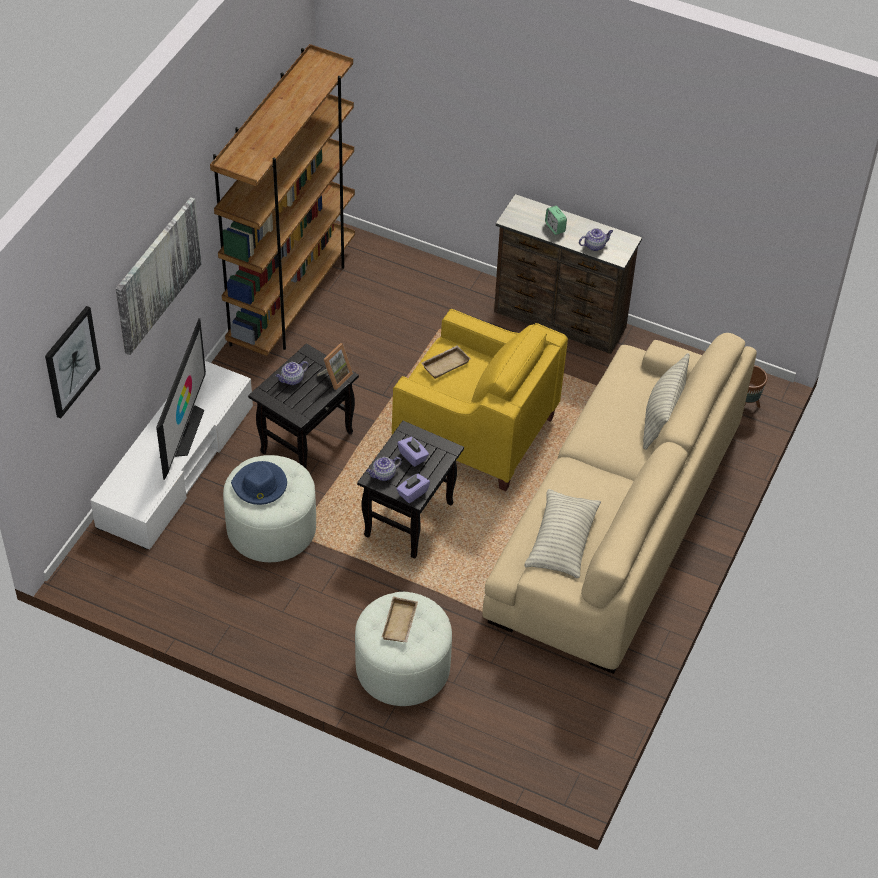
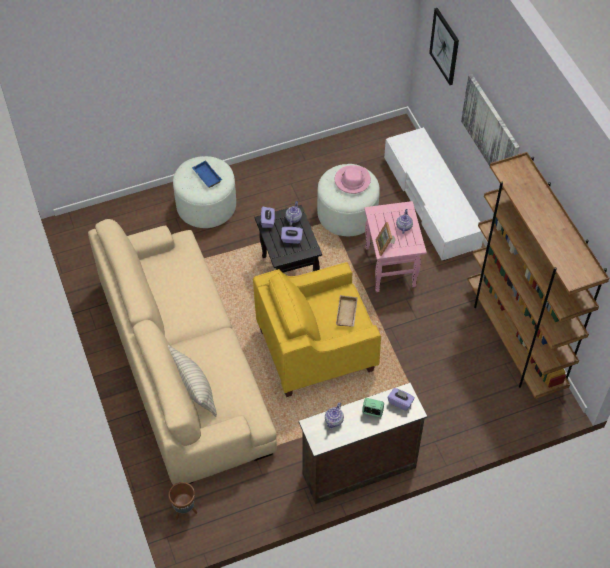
camera: 135 degrees right, 5 degrees up
television [156,318,206,480] -> none
blue hat [231,461,287,505] -> pink hat [335,165,371,194]
black side table [248,343,359,469] -> pink side table [364,201,427,292]
beige tray [382,596,418,643] -> blue tray [192,160,222,188]
pillow [525,489,601,578] -> none
none -> purple tissue box [388,388,415,411]

